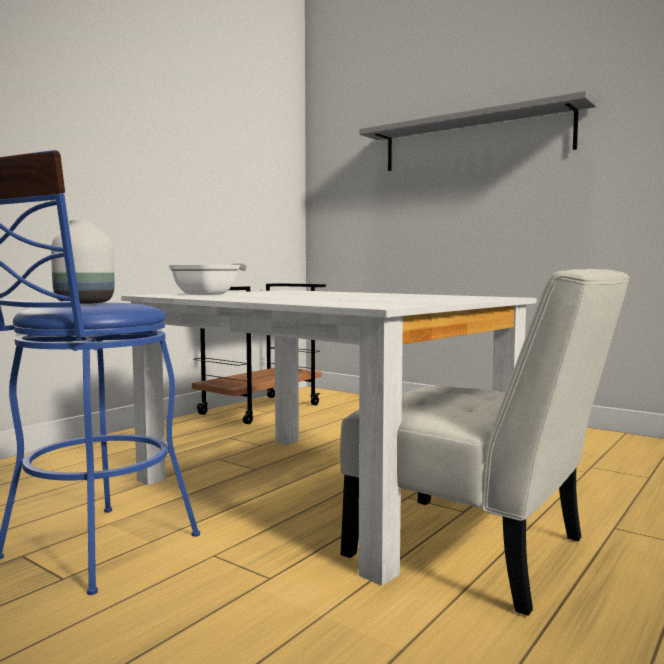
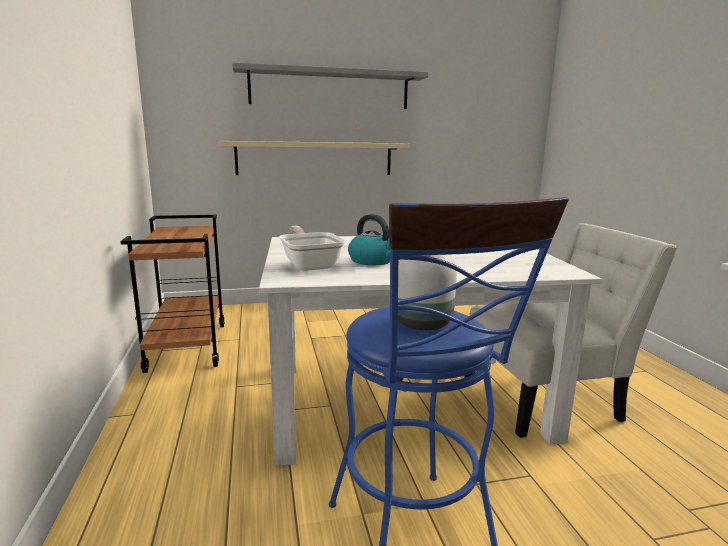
camera: 50 degrees left, 10 degrees up
none -> beige shelf [219,141,410,175]
none -> kettle [348,214,390,265]

